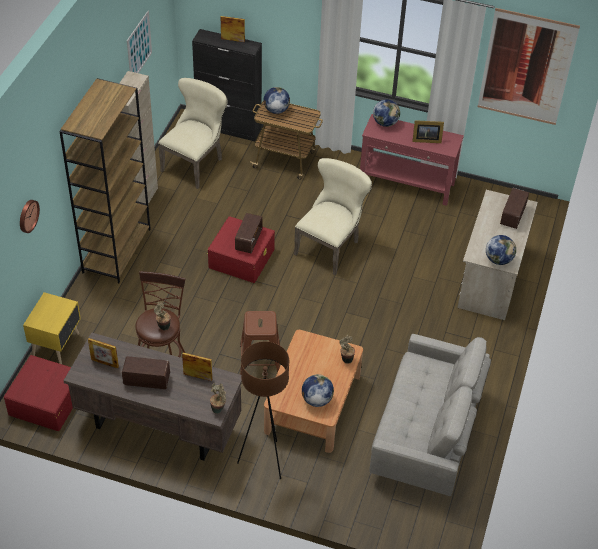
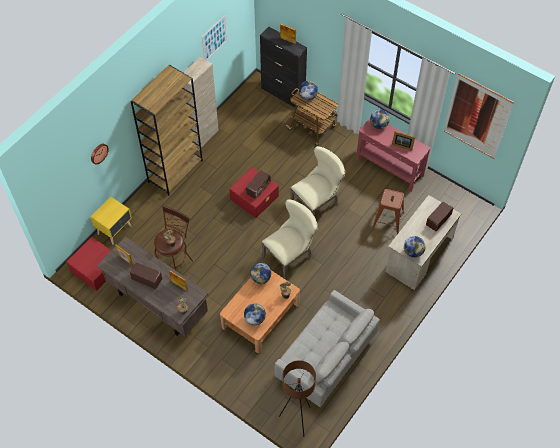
camera: 20 degrees right, 10 degrees up
beige chair [158,78,227,189] -> beige chair moved to [262,199,318,280]
brown floor lamp [237,341,289,479] -> brown floor lamp moved to [279,360,316,437]
brown stool [240,311,280,375] -> brown stool moved to [372,189,404,234]
none -> globe [250,263,271,284]

